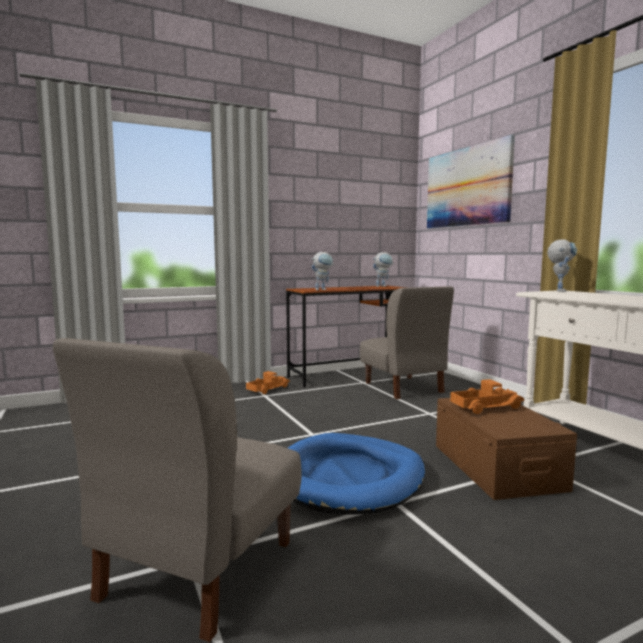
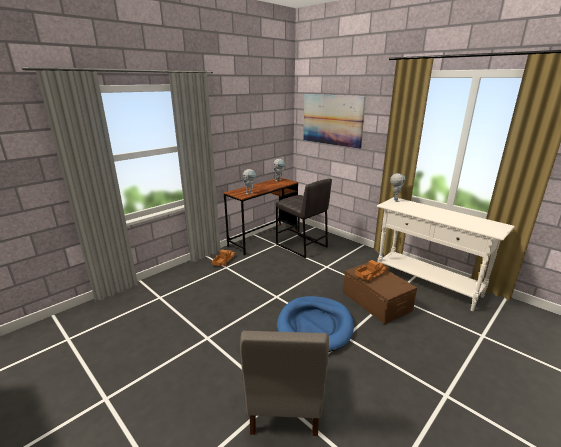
camera: 20 degrees left, 15 degrees up
grey chair [360,286,454,399] -> grey stool [276,178,332,258]

